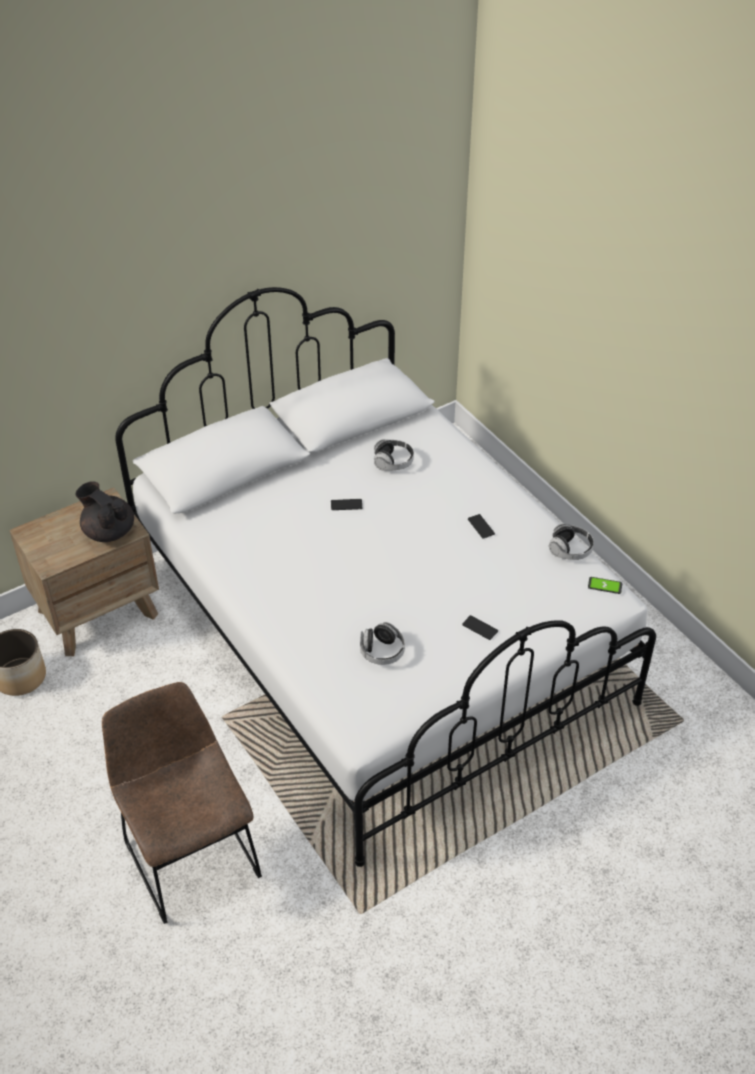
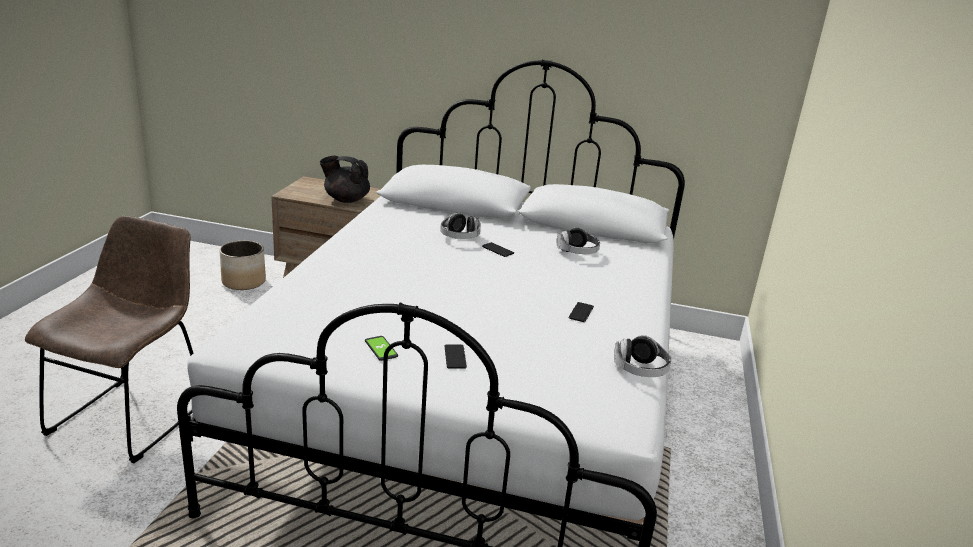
camera: 45 degrees right, 20 degrees down
black teapot [75,482,134,542] -> black teapot turned 75 degrees counterclockwise [320,156,370,203]
headphones [360,622,405,665] -> headphones moved to [440,213,481,239]
phone [588,577,622,594] -> phone moved to [365,336,398,361]

